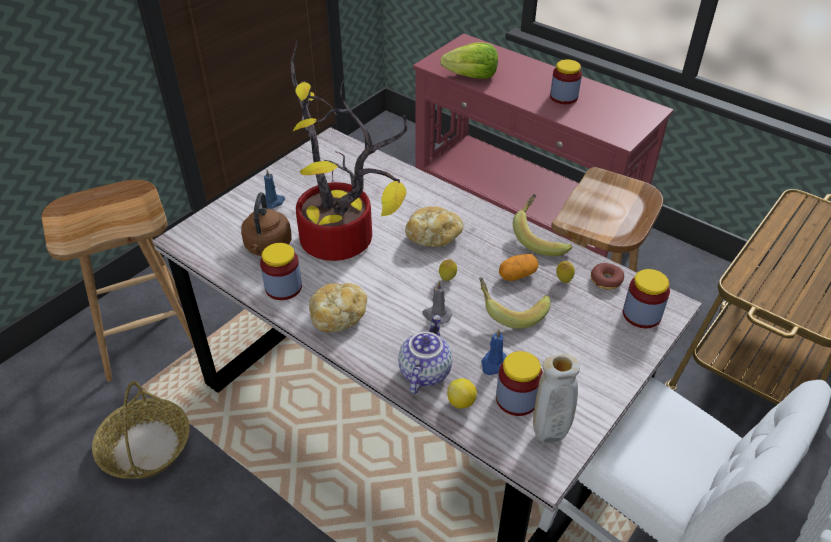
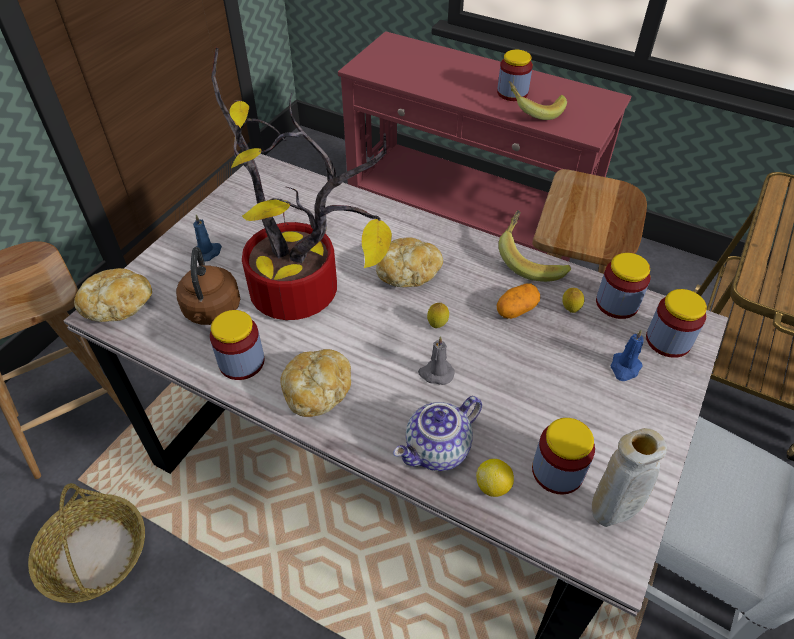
camera: 10 degrees left, 5 degrees up
teapot [398,315,452,394] -> teapot turned 135 degrees counterclockwise [393,396,482,471]
lettuce [440,42,498,79] -> none
banana [479,277,551,329] -> banana moved to [508,81,567,120]
blue candle [481,329,507,375] -> blue candle moved to [611,330,644,381]
donut [591,263,624,289] -> jar [596,253,651,319]
none -> bread [74,268,152,322]

